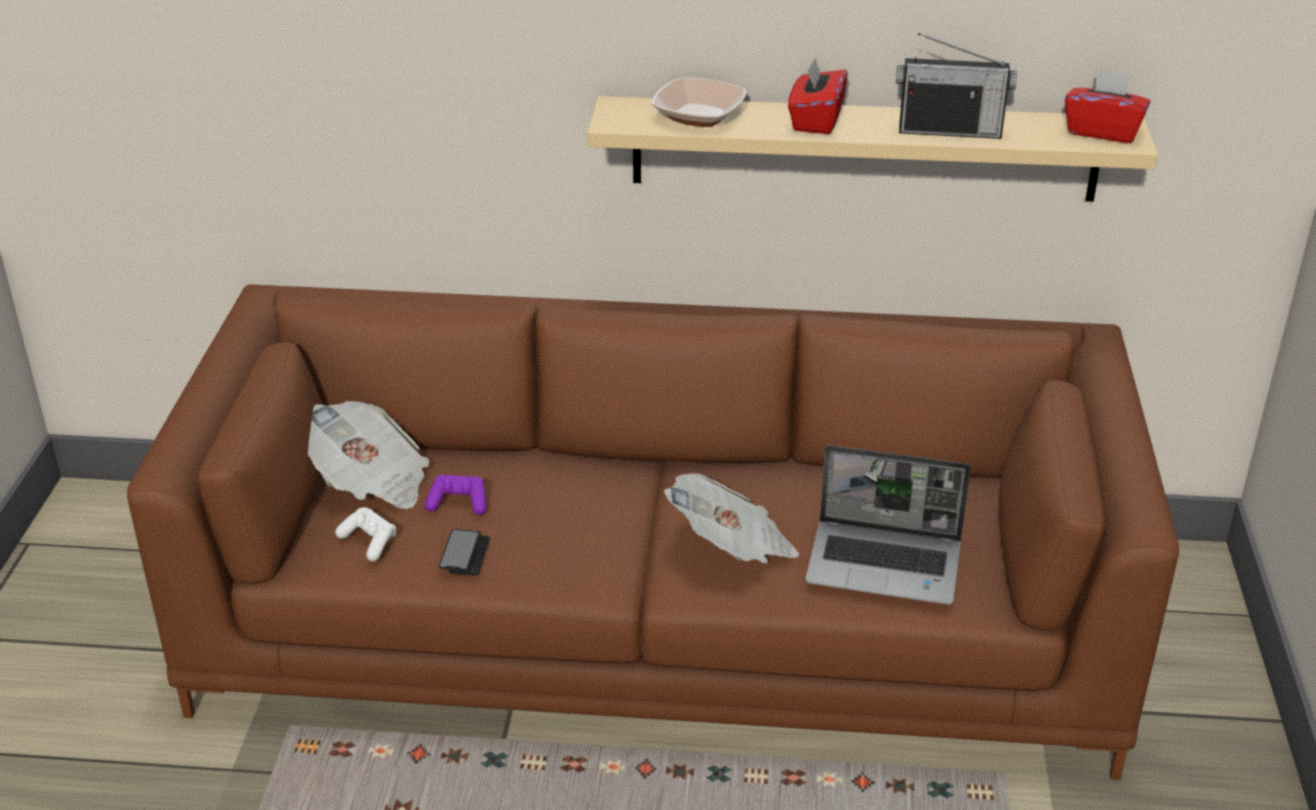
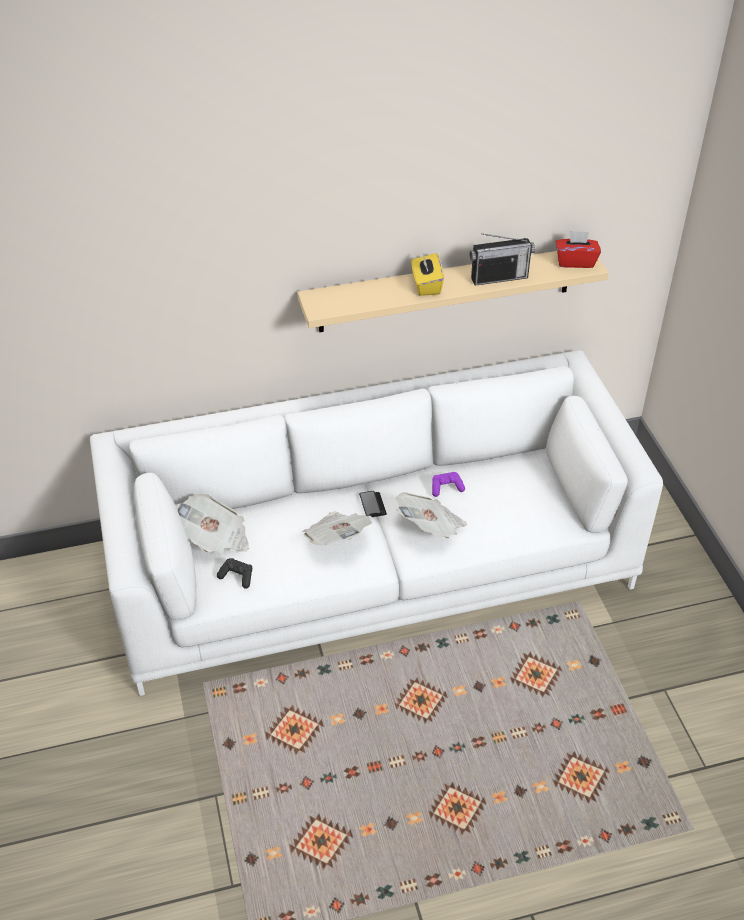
camera: 20 degrees left, 10 degrees up
brown sofa [127,284,1179,780] -> white sofa [90,350,663,696]
white game controller [335,507,396,562] -> black game controller [217,558,252,589]
purple game controller [425,475,487,515] -> purple game controller moved to [432,472,465,497]
phone [438,529,490,576] -> phone moved to [359,491,387,517]
bowl [652,77,746,127] -> none
red tissue box [788,57,848,134] -> yellow tissue box [411,253,444,296]
laptop [805,445,971,605] -> none
none -> newspaper [302,511,372,545]

